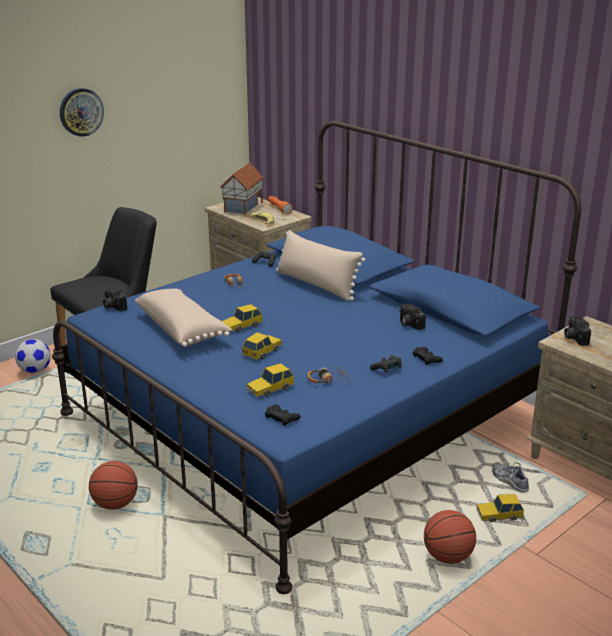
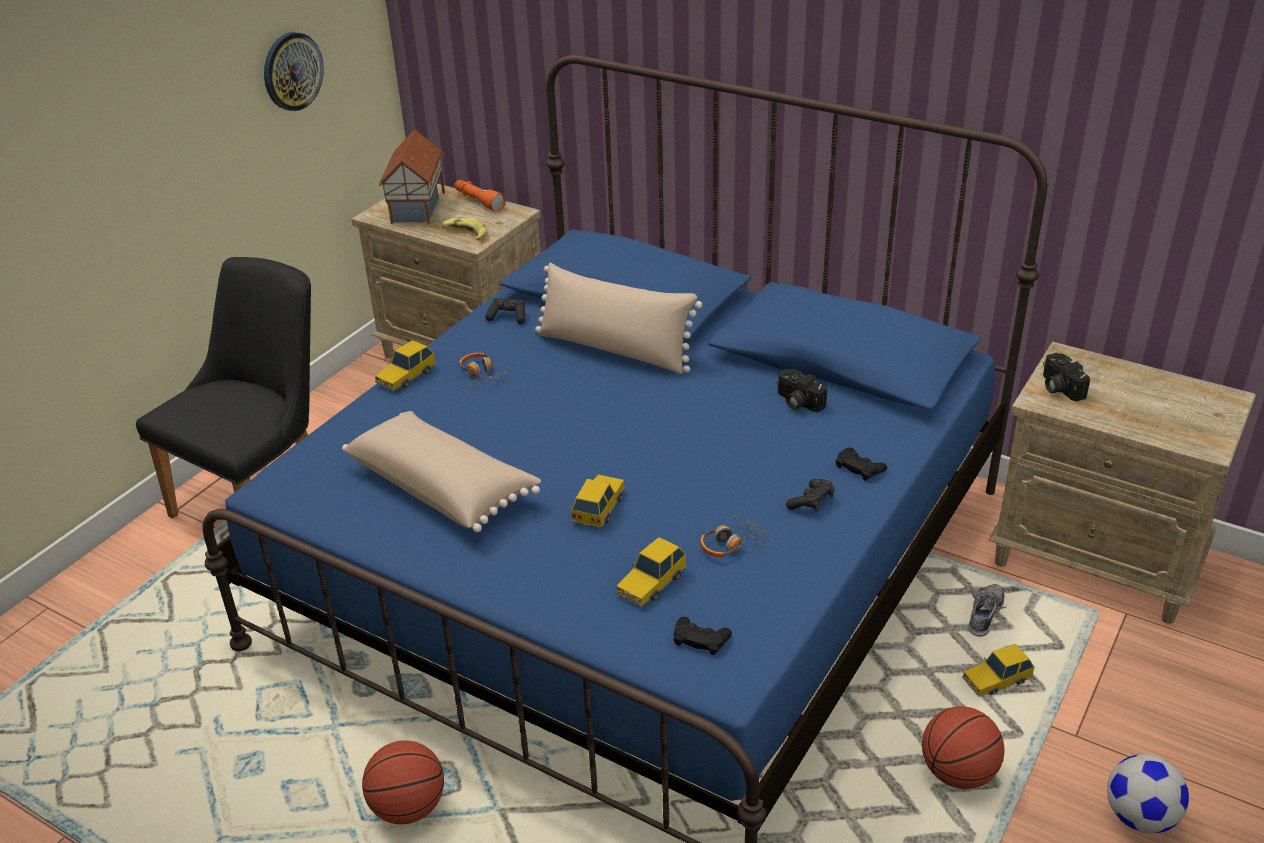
camera: 15 degrees left, 10 degrees up
football [15,339,51,373] -> football moved to [1107,754,1189,833]
wall clock [60,88,104,137] -> wall clock moved to [264,32,324,111]
camera [103,287,127,311] -> none
toy car [222,304,263,332] -> toy car moved to [375,340,436,391]
shoe [492,462,529,493] -> shoe turned 75 degrees clockwise [969,584,1005,637]

